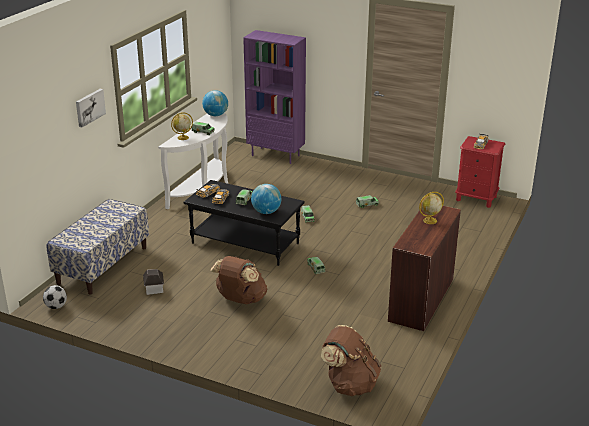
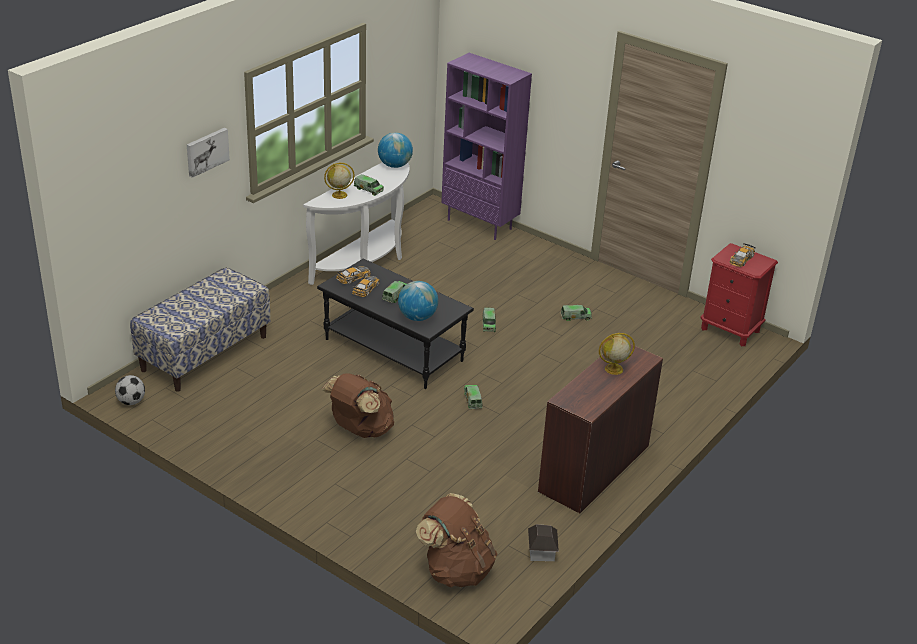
camera: 10 degrees right, 5 degrees up
toy house [143,269,164,295] -> toy house moved to [528,524,559,561]

